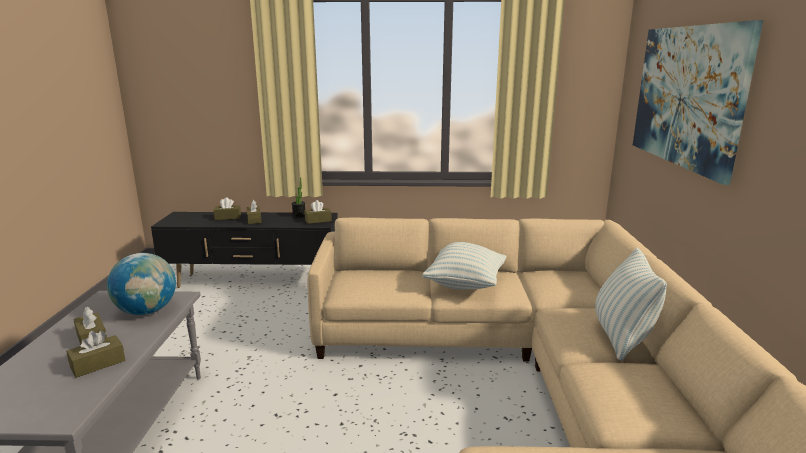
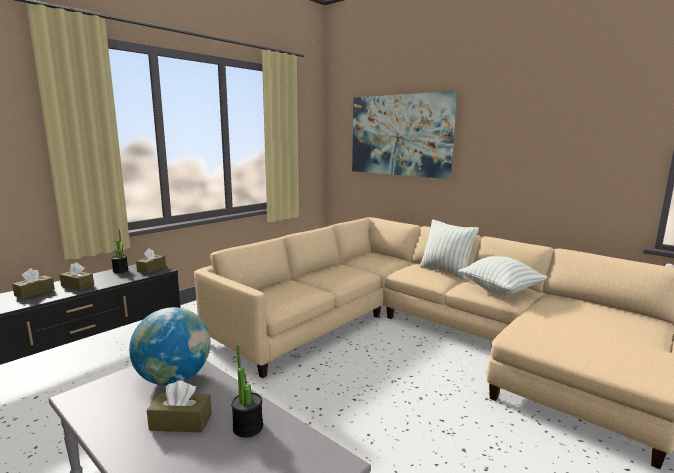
camera: 50 degrees left, 5 degrees down
brown tissue box [66,331,125,378] -> potted plant [231,344,263,437]
pillow [422,242,506,290] -> pillow moved to [458,256,547,295]

